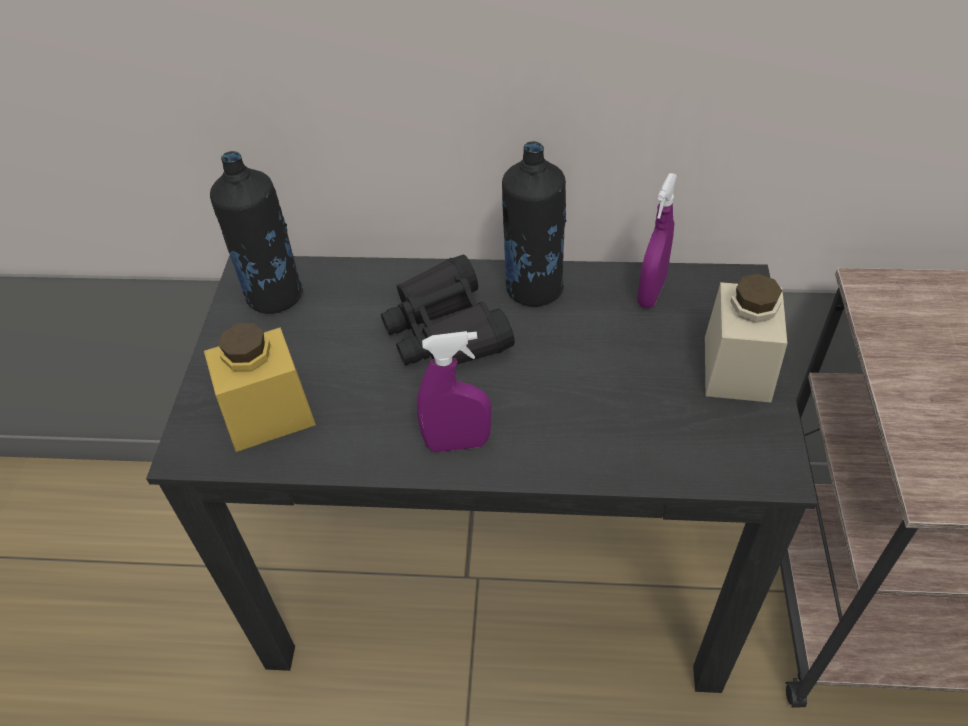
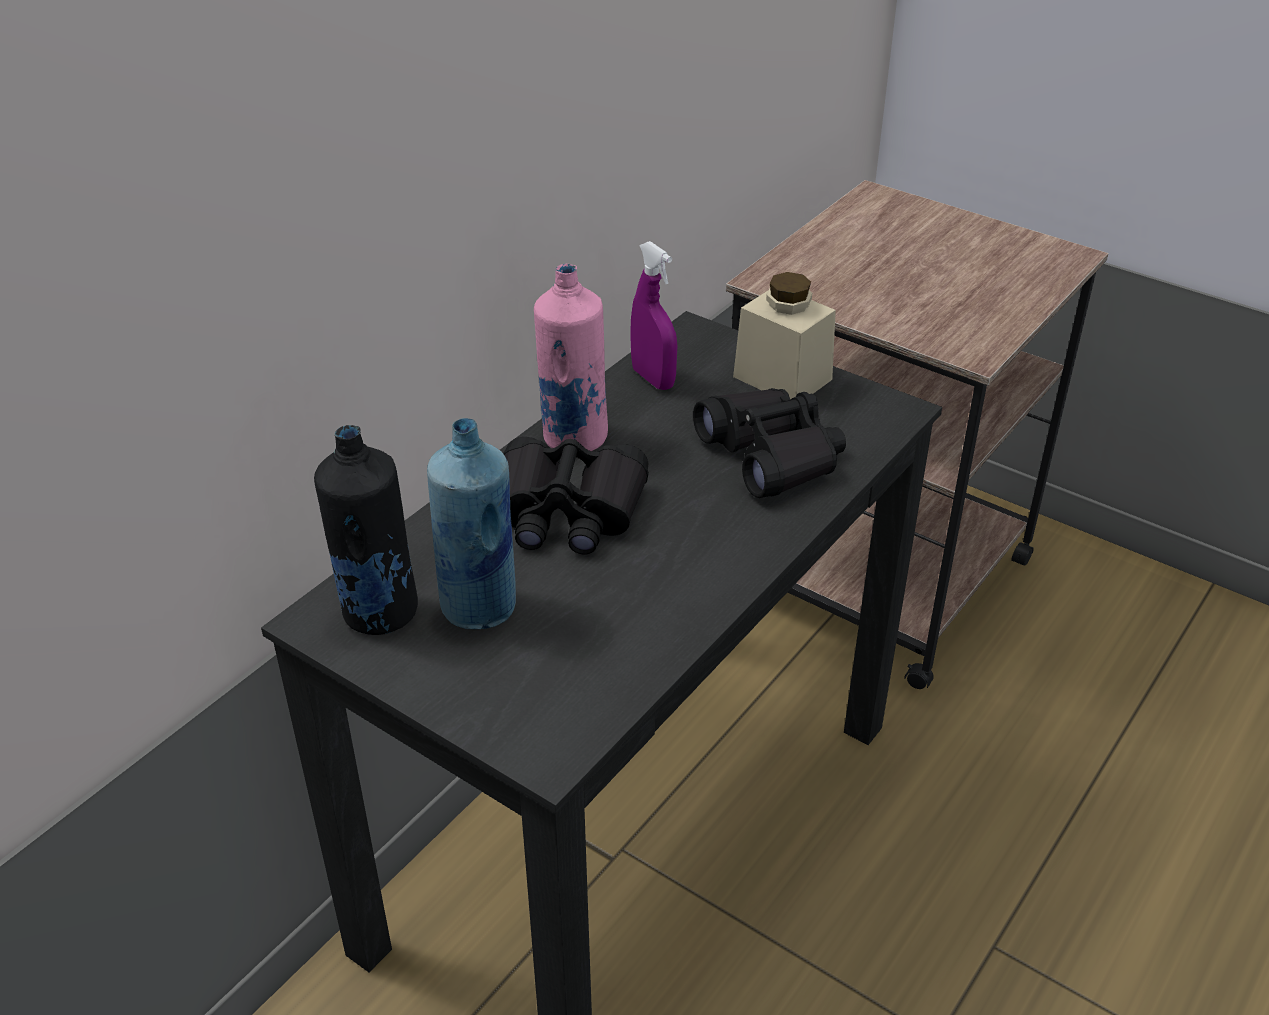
camera: 60 degrees left, 10 degrees down
yellow jar [204,323,316,452] -> none
purple spray bottle [417,331,492,452] -> none
black bottle [502,141,567,307] -> pink bottle [534,264,608,451]
none -> blue bottle [427,418,516,629]
none -> black binoculars [693,388,846,498]

